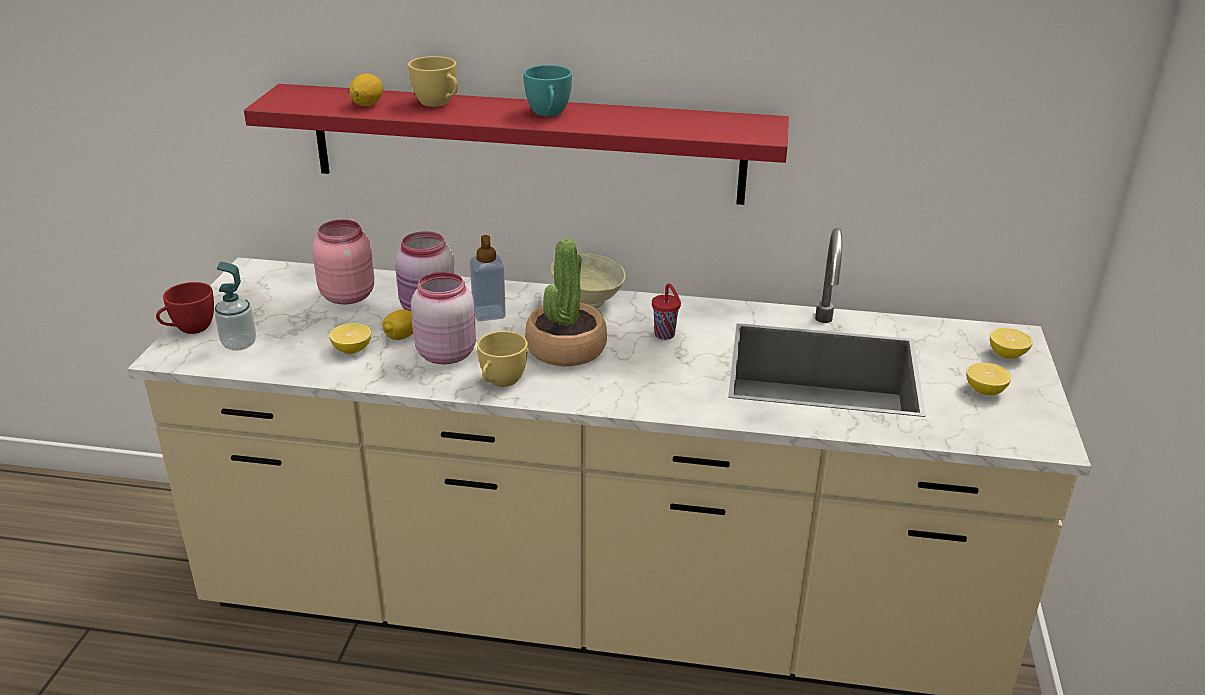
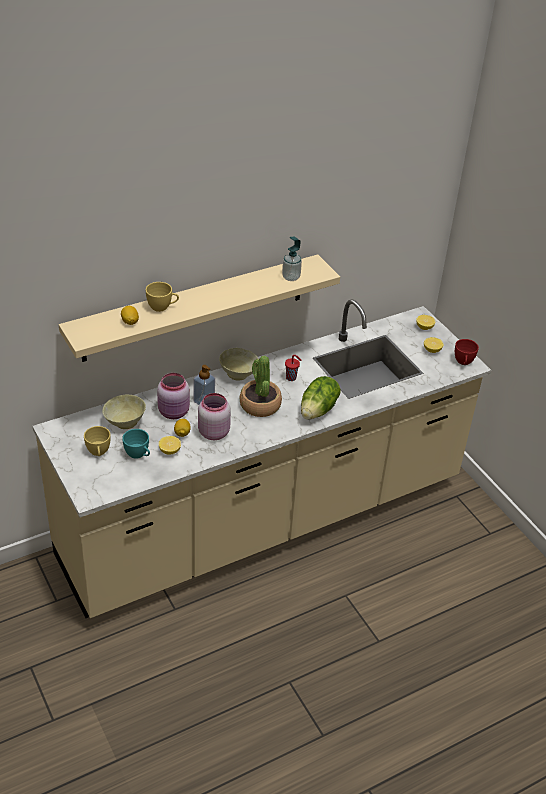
camera: 40 degrees left, 10 degrees up
red cup [156,282,214,334] -> red cup moved to [455,339,479,365]
soap dispenser [214,262,256,351] -> soap dispenser moved to [282,237,302,281]
red shelf [244,84,789,205] -> beige shelf [59,254,340,362]
pink jar [312,220,374,305] -> beige bowl [102,395,146,429]
yellow cup [477,331,528,387] -> yellow cup moved to [84,426,111,457]
turquoise cup [523,65,572,117] -> turquoise cup moved to [122,429,150,459]
none -> lettuce [301,376,341,420]

